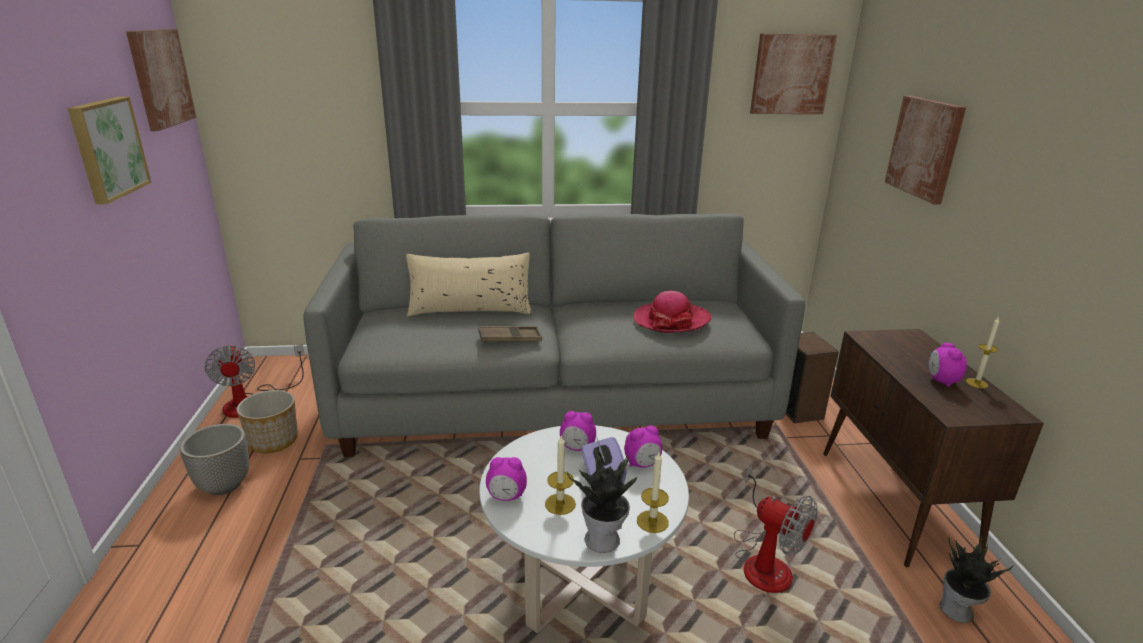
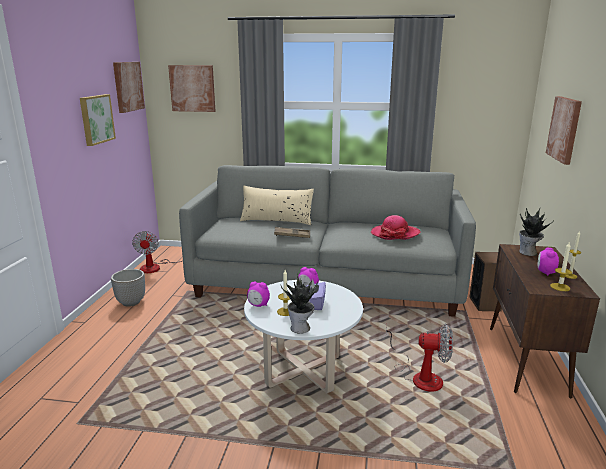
camera: 15 degrees right, 5 degrees down
planter [237,390,298,453] -> none
alarm clock [624,425,662,468] -> none
candle [637,452,669,533] -> candle moved to [550,243,572,291]
fan [734,465,818,593] -> fan turned 45 degrees counterclockwise [386,324,453,392]
picture [750,33,837,114] -> picture moved to [168,65,216,112]
potted plant [940,536,1013,623] -> potted plant moved to [519,208,555,256]

